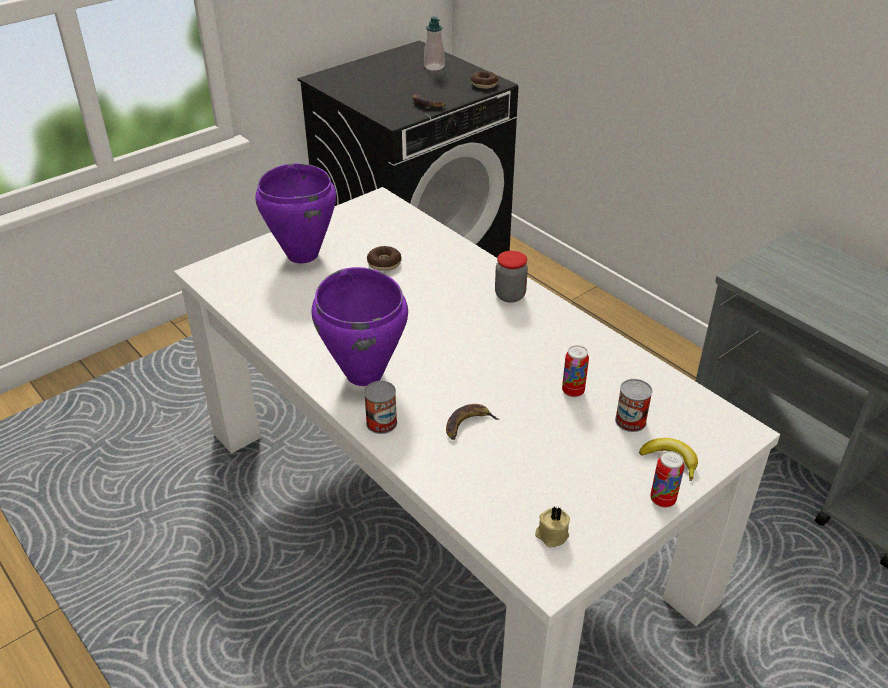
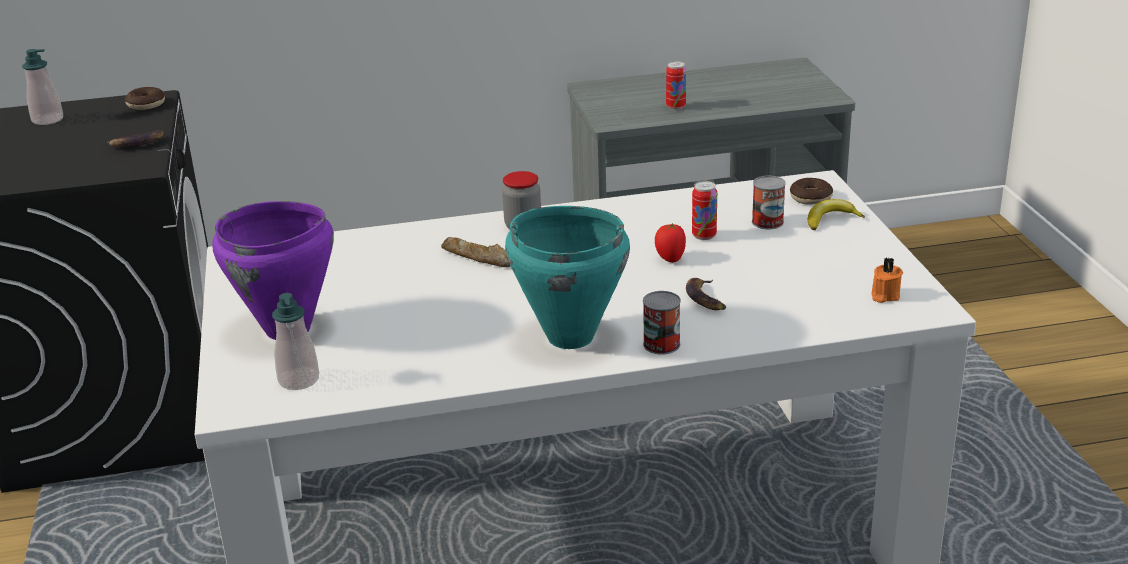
camera: 60 degrees left, 10 degrees down
purple cooking pot [312,267,408,386] -> turquoise cooking pot [505,206,630,349]
donut [367,246,402,271] -> donut moved to [790,178,833,205]
beige candle [535,507,570,547] -> orange candle [872,257,903,303]
can [650,451,684,508] -> can moved to [666,61,686,110]
none -> soap dispenser [272,293,319,390]
none -> bread [441,237,510,267]
none -> tomato [655,223,686,263]

